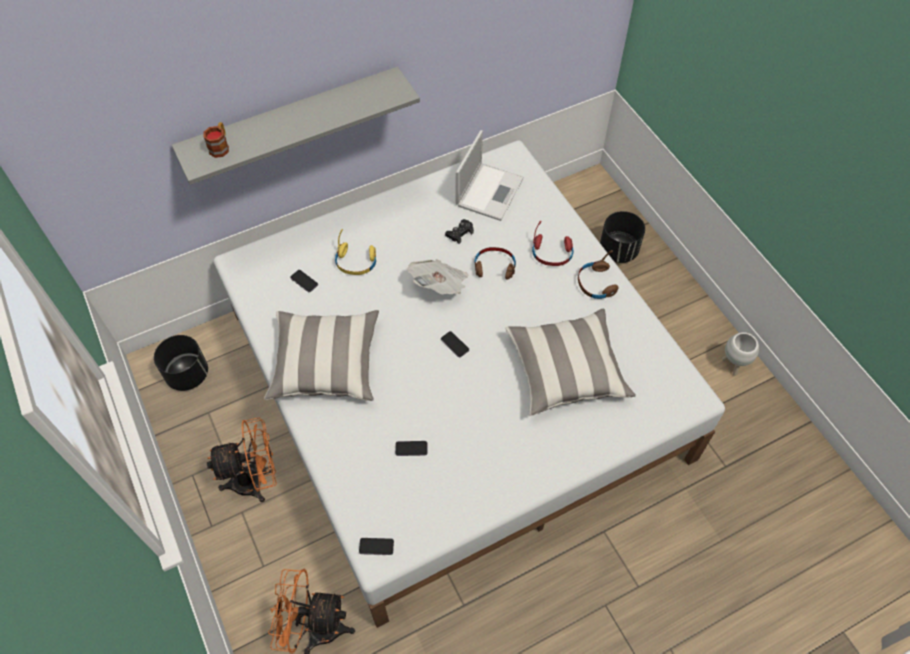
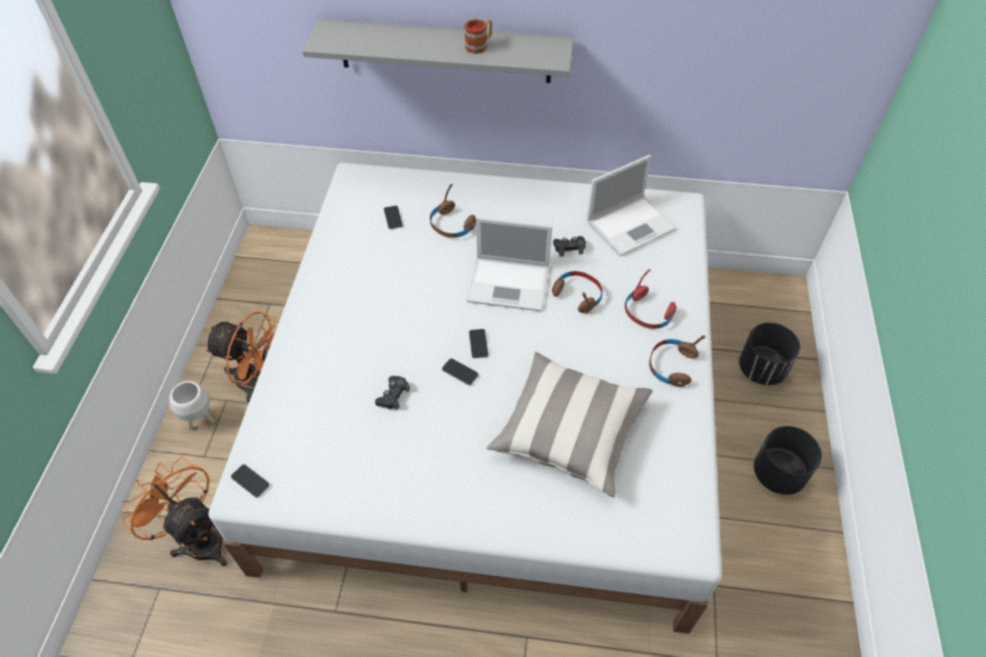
camera: 35 degrees right, 5 degrees down
black planter [154,335,208,391] -> black planter moved to [754,426,822,495]
mug [204,122,229,158] -> mug moved to [464,19,492,54]
pillow [264,310,379,401] -> none
yellow headphones [335,229,376,275] -> brown headphones [430,184,476,238]
phone [395,441,428,456] -> phone moved to [442,358,479,385]
newspaper [407,259,469,294] -> laptop [467,217,552,312]
white planter [722,332,759,375] -> white planter moved to [169,381,215,430]
none -> black game controller [375,376,410,410]

